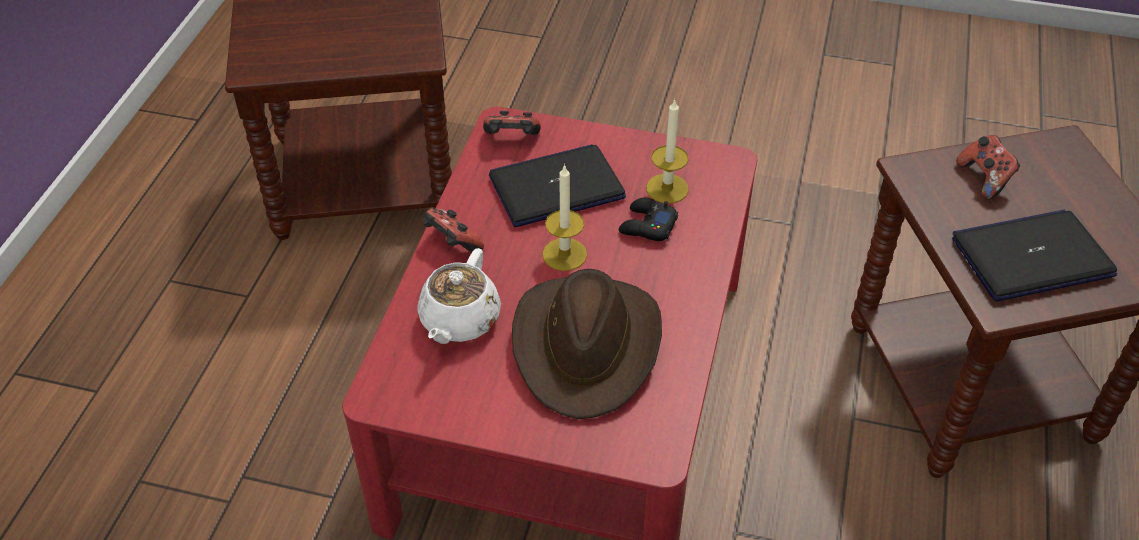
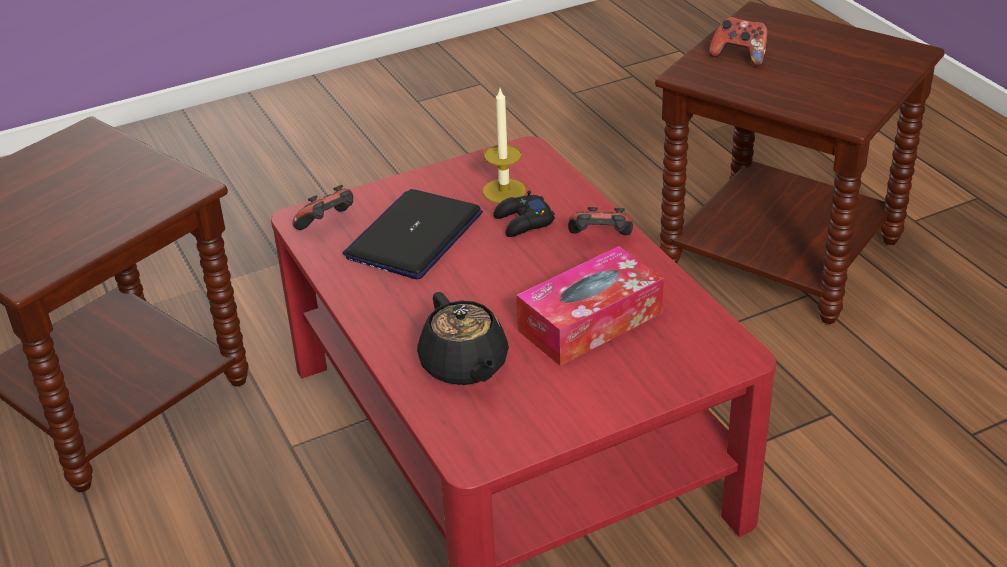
camera: 40 degrees left, 10 degrees down
white teapot [417,248,501,344] -> black teapot [417,292,509,385]
game controller [423,208,484,252] -> game controller moved to [568,207,633,235]
brown hat [512,269,662,419] -> tissue box [516,246,664,366]
candle [542,164,587,271] -> none
laptop [952,210,1117,301] -> none

